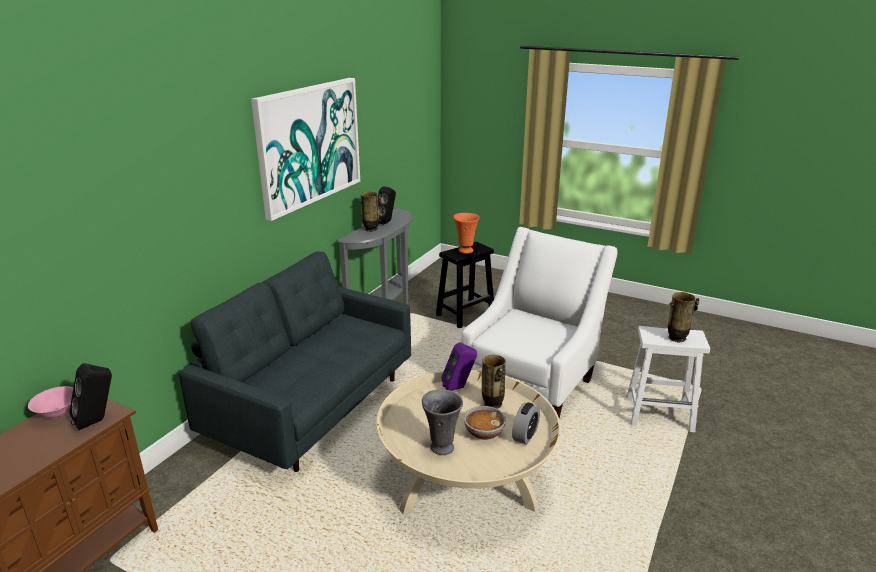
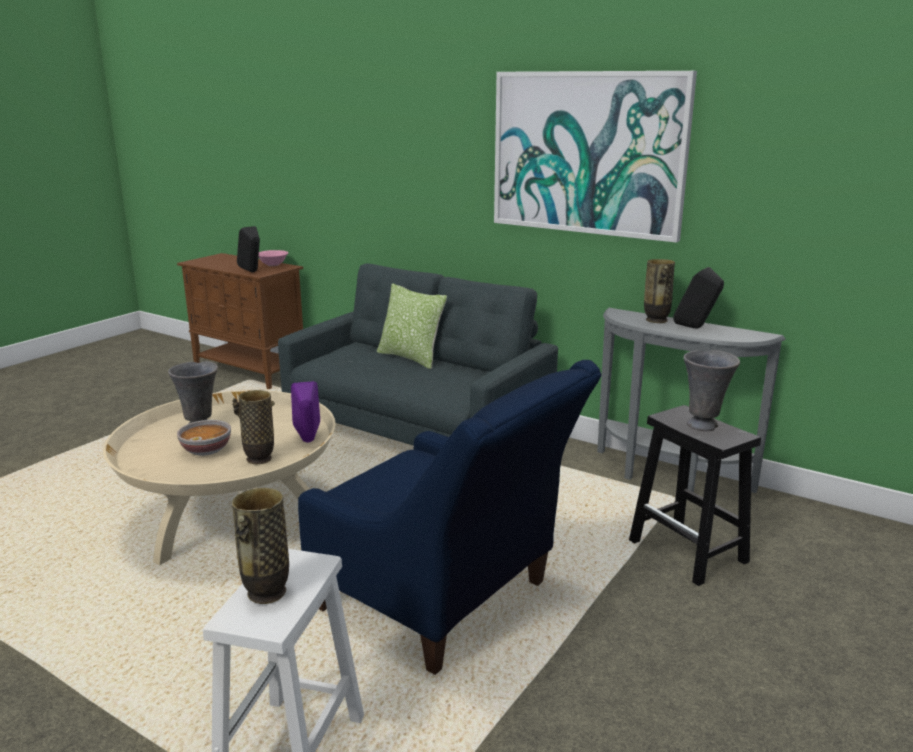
camera: 95 degrees right, 5 degrees down
orange vase [454,213,480,253] -> grey vase [684,350,740,431]
white armchair [461,227,617,418] -> blue armchair [298,360,602,675]
alarm clock [512,402,540,445] -> none
none -> pillow [377,283,447,369]

